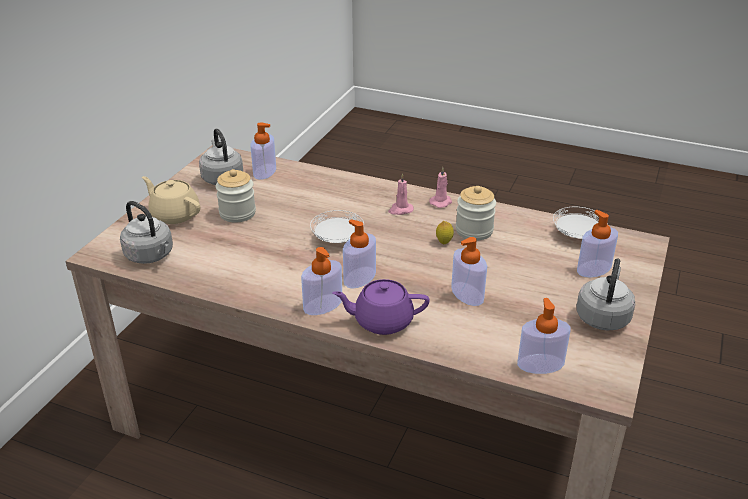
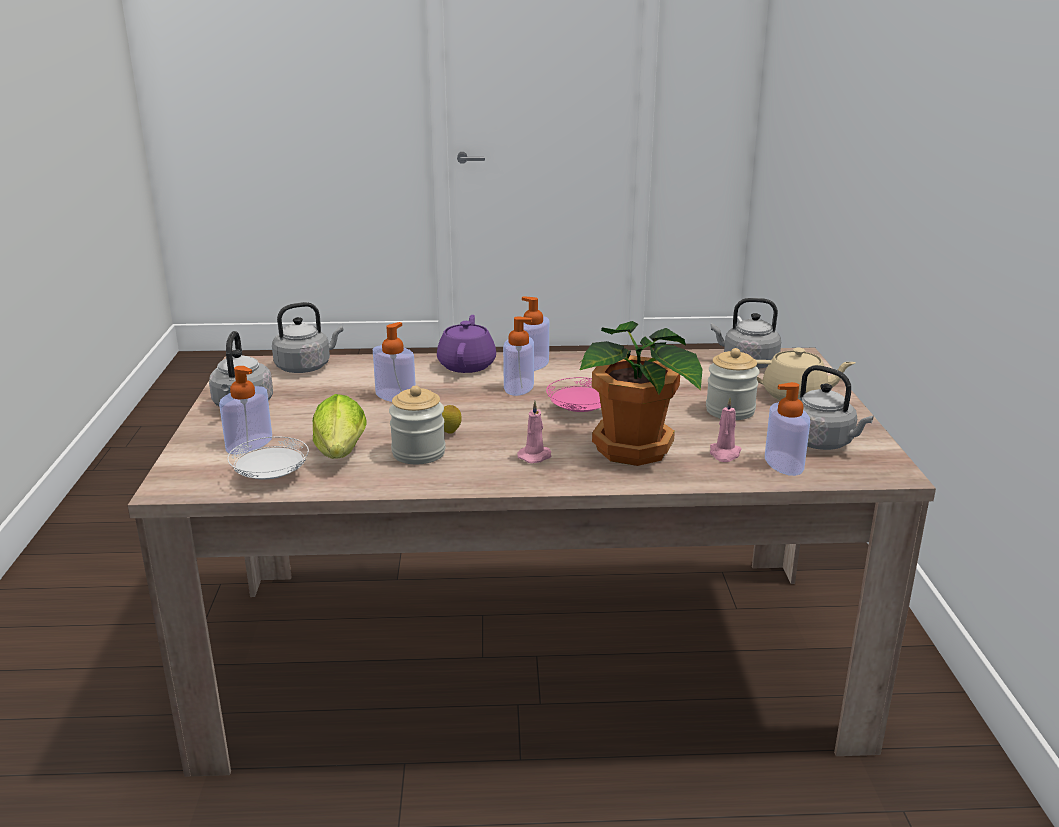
camera: 155 degrees right, 10 degrees down
white plate [310,210,364,243] -> pink plate [546,377,601,412]
purple teapot [332,279,430,335] -> purple teapot turned 60 degrees counterclockwise [437,315,496,373]
pink candle [429,167,452,208] -> pink candle moved to [710,398,742,462]
soap dispenser [517,298,570,374] -> grey kettle [272,302,343,373]
none -> lettuce [313,394,367,459]
none -> potted plant [580,321,702,466]

